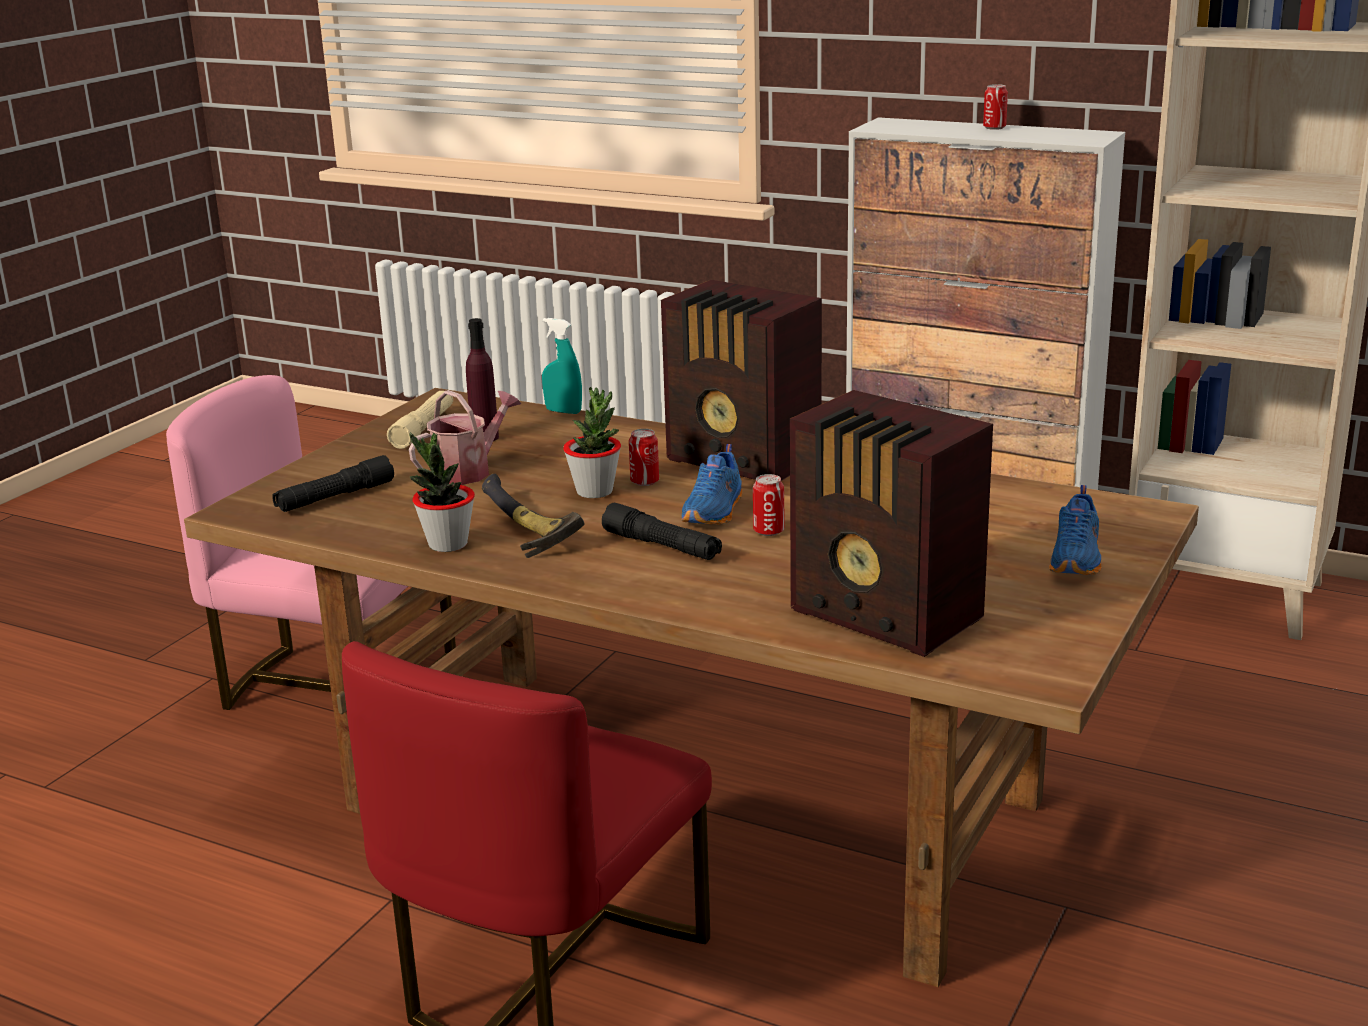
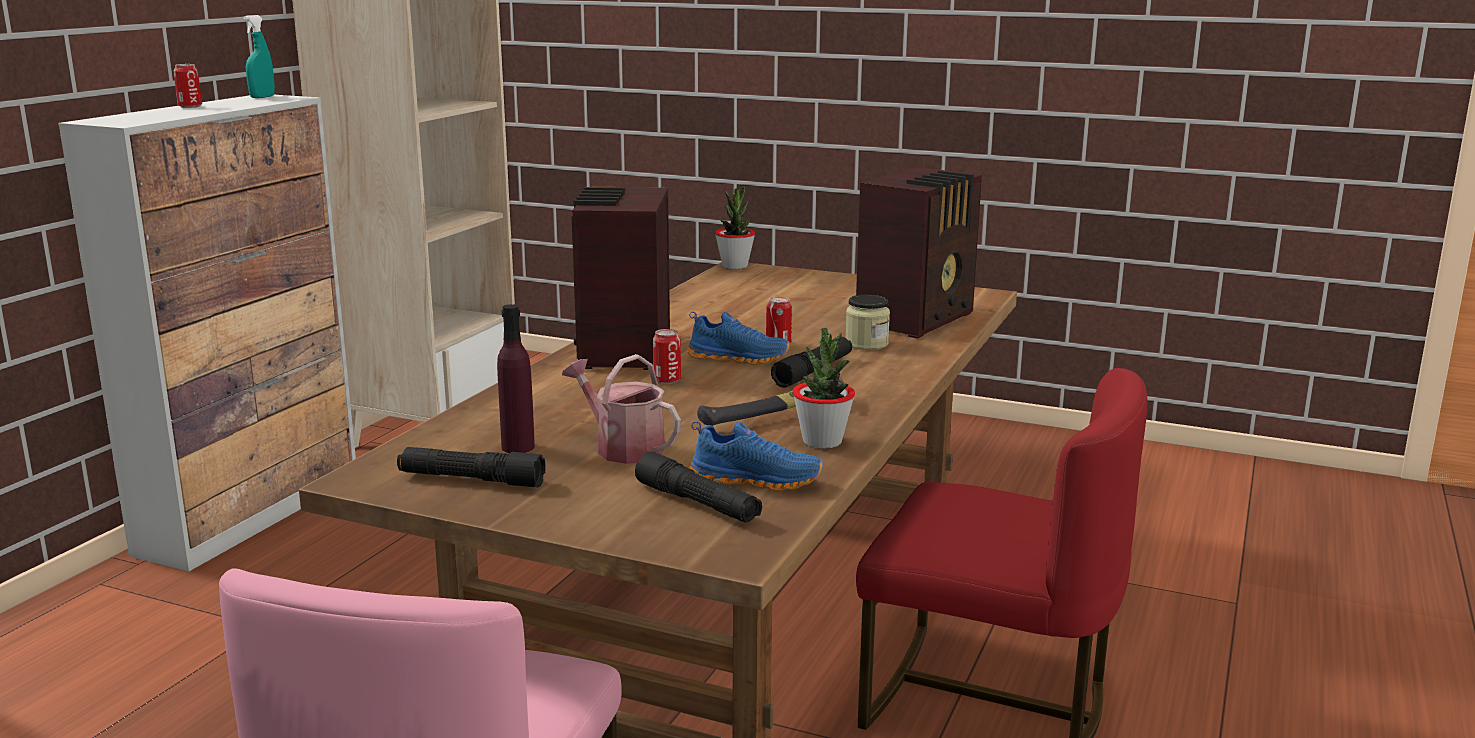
camera: 95 degrees left, 5 degrees down
beige flashlight [387,391,453,449] -> black flashlight [397,447,546,487]
turquoise spray bottle [542,318,582,414] -> turquoise spray bottle moved to [243,15,275,98]
potted plant [563,387,621,498] -> potted plant moved to [715,186,755,269]
radio [661,280,822,481] -> radio turned 150 degrees clockwise [572,187,670,370]
blue shoe [1049,485,1101,575] -> blue shoe moved to [689,421,823,491]
none -> jar [846,295,890,350]

